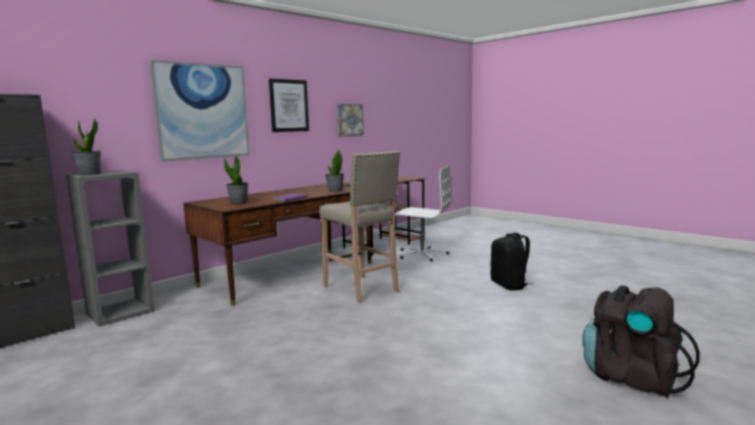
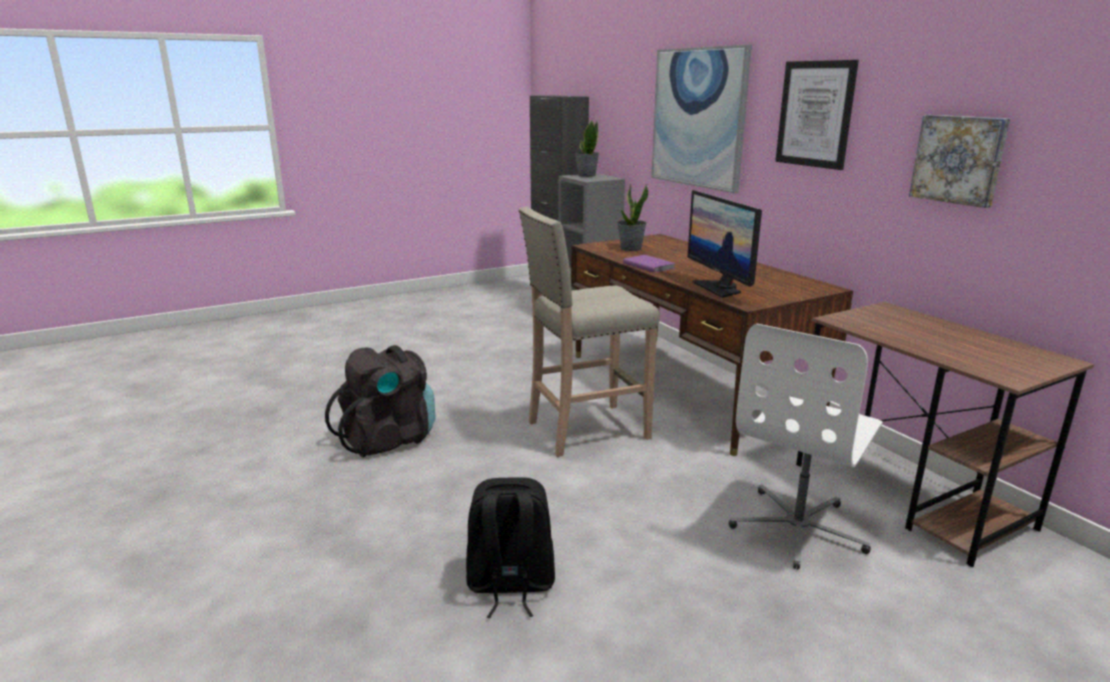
camera: 105 degrees right, 10 degrees up
potted plant [325,149,344,192] -> monitor [687,190,762,298]
black backpack [582,285,700,397] -> black backpack moved to [325,345,435,458]

